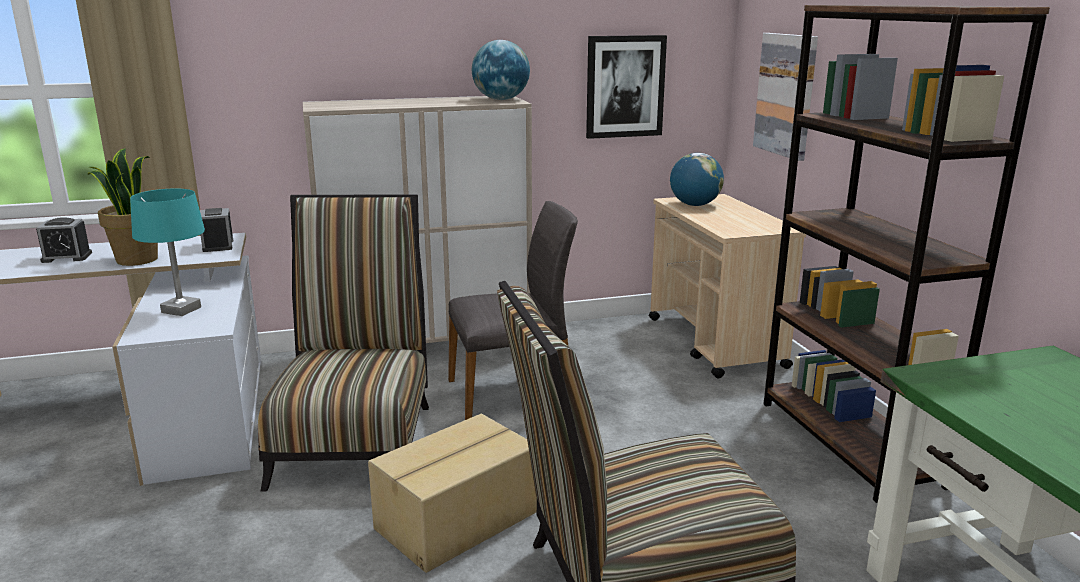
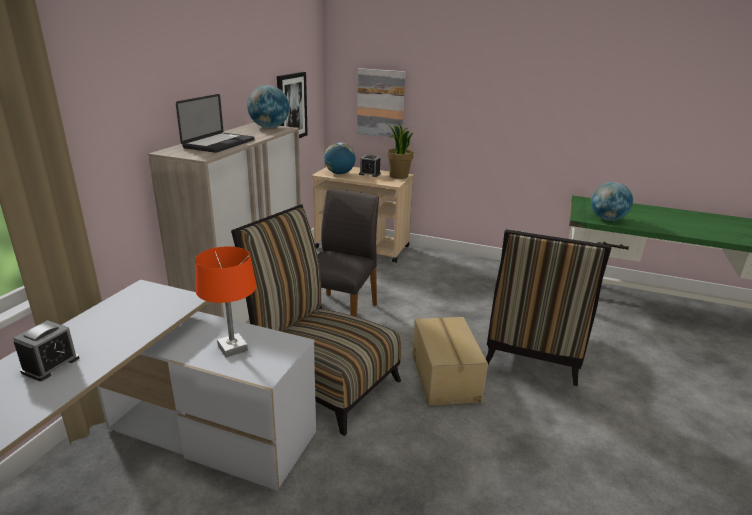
camera: 55 degrees left, 5 degrees up
potted plant [88,148,158,266] -> potted plant moved to [387,124,413,179]
turquoise table lamp [130,188,205,316] -> orange table lamp [196,246,256,358]
alarm clock [200,208,233,252] -> alarm clock moved to [359,155,381,177]
brown bookcase [764,5,1050,503] -> none
none -> laptop [176,94,255,153]
none -> globe [591,182,633,221]

